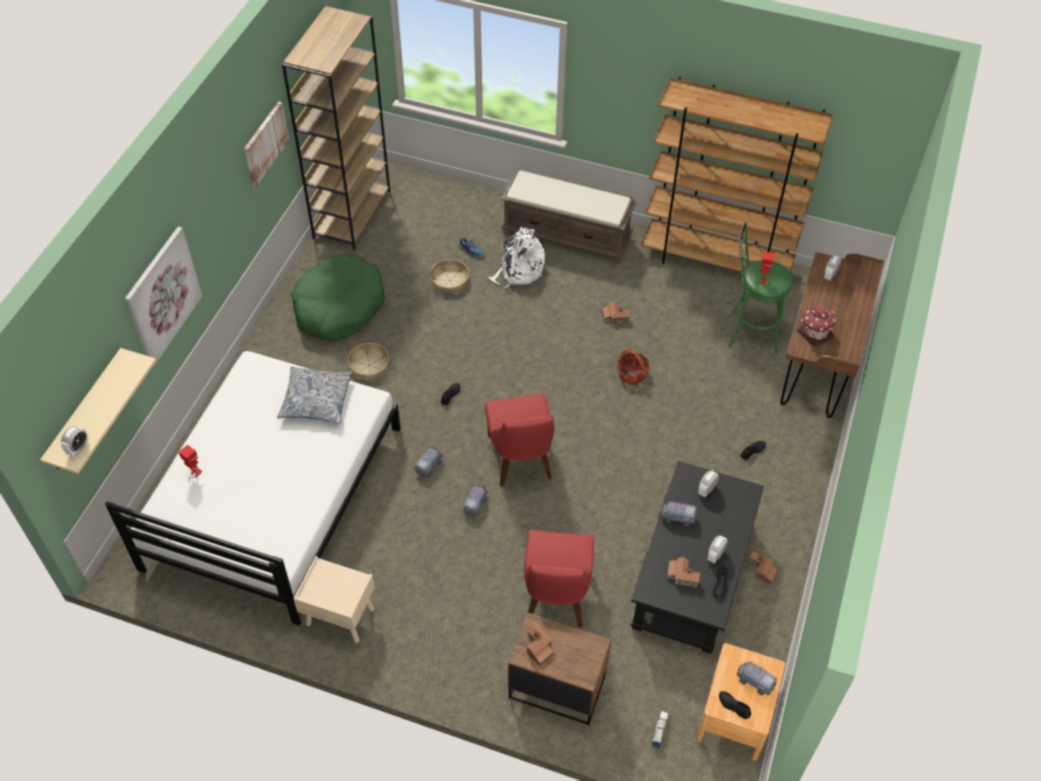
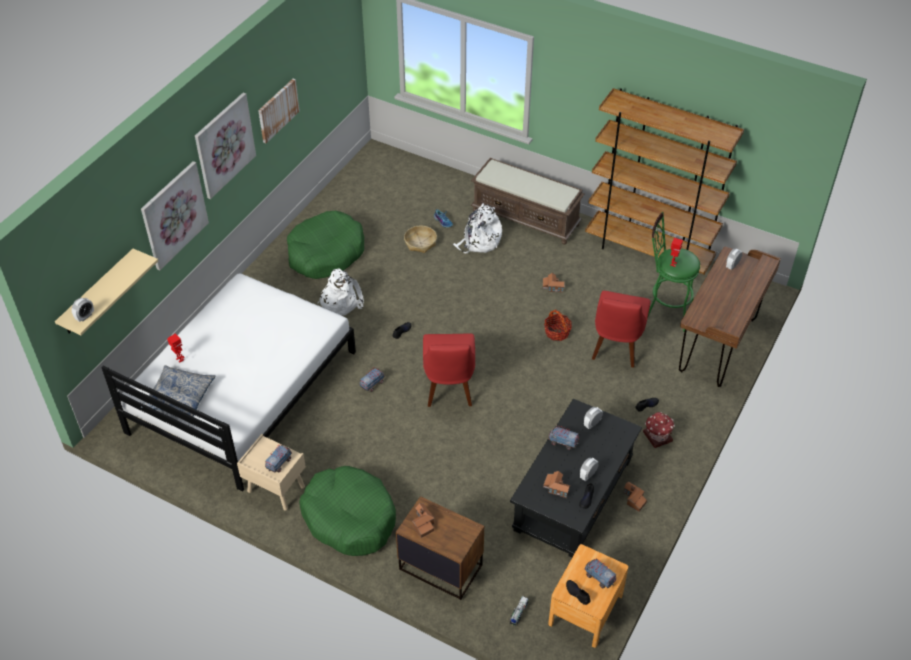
camera: 10 degrees right, 5 degrees down
pillow [277,366,353,424] -> pillow moved to [141,365,215,417]
brown bookcase [282,6,390,250] -> none
basket [347,343,389,380] -> white backpack [318,268,364,315]
toy truck [463,485,487,516] -> toy truck moved to [265,445,292,473]
red chair [524,530,594,627] -> red chair moved to [592,291,650,368]
toy house [797,304,837,347] -> toy house moved to [643,412,675,448]
none -> picture [195,93,256,199]
none -> green dog bed [299,466,396,556]

